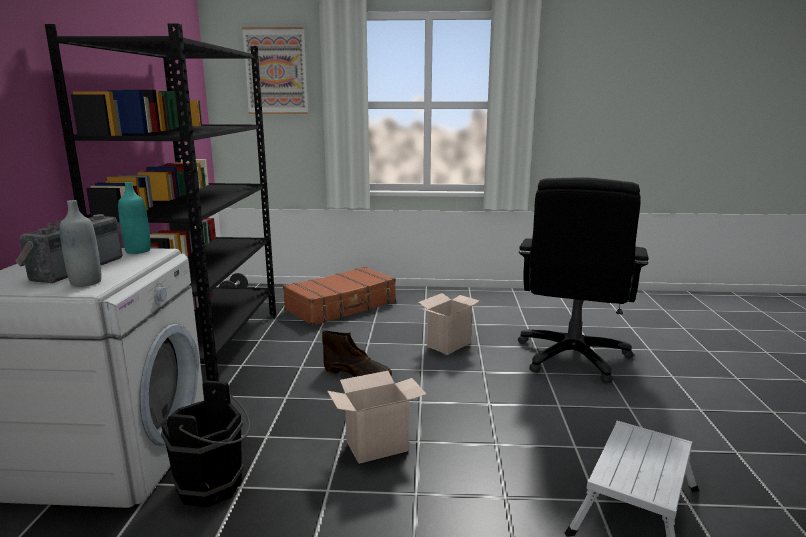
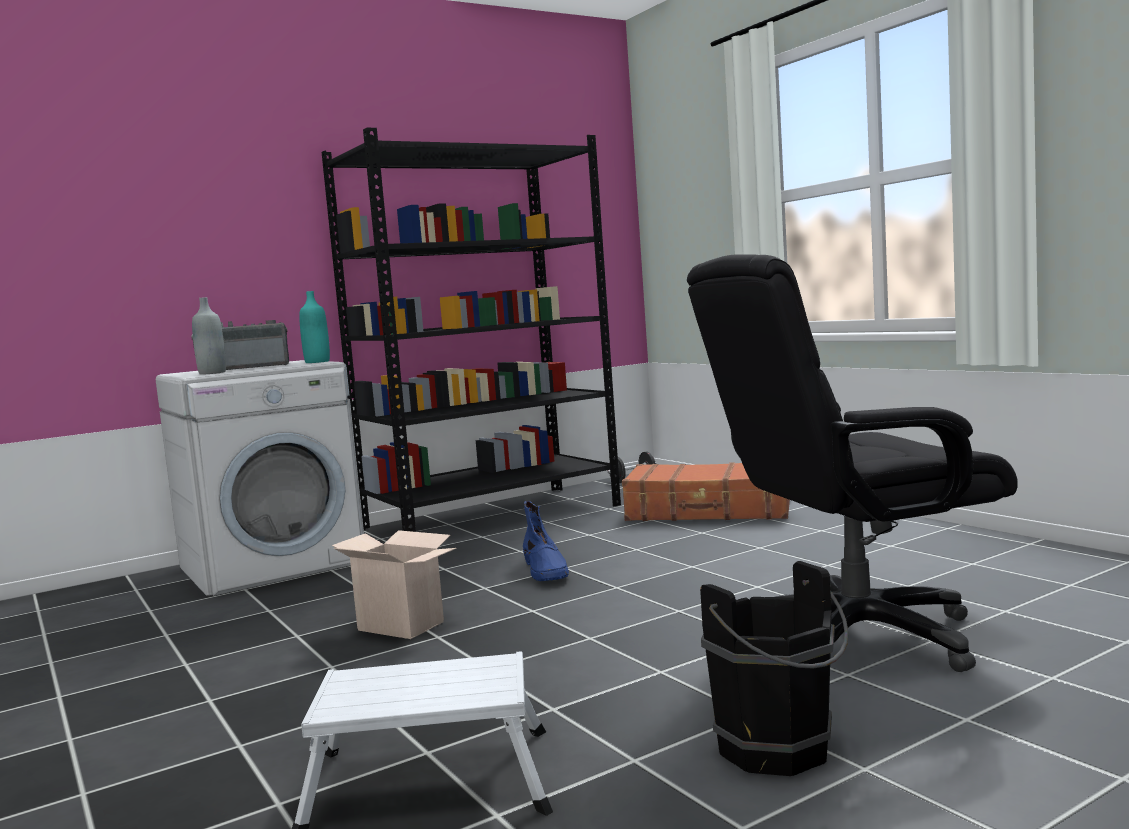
camera: 55 degrees right, 10 degrees down
black bucket [161,380,251,507] -> black bucket moved to [700,561,849,776]
picture [242,27,308,114] -> none
brown boot [322,330,392,377] -> blue boot [523,501,570,581]
cardboard box [418,293,480,355] -> none

